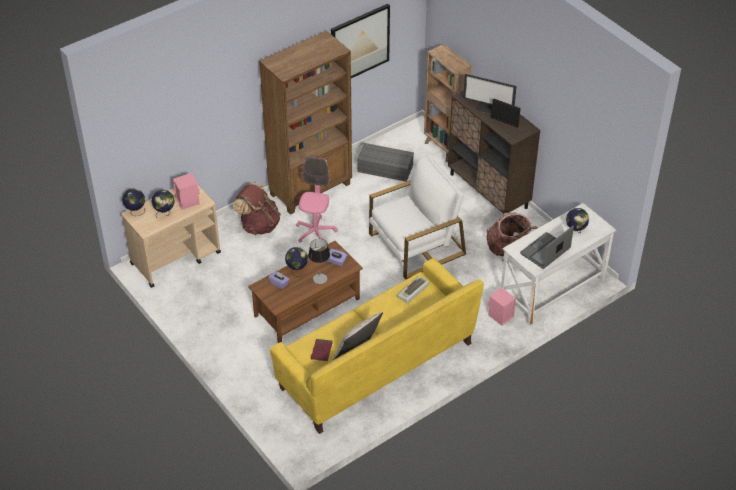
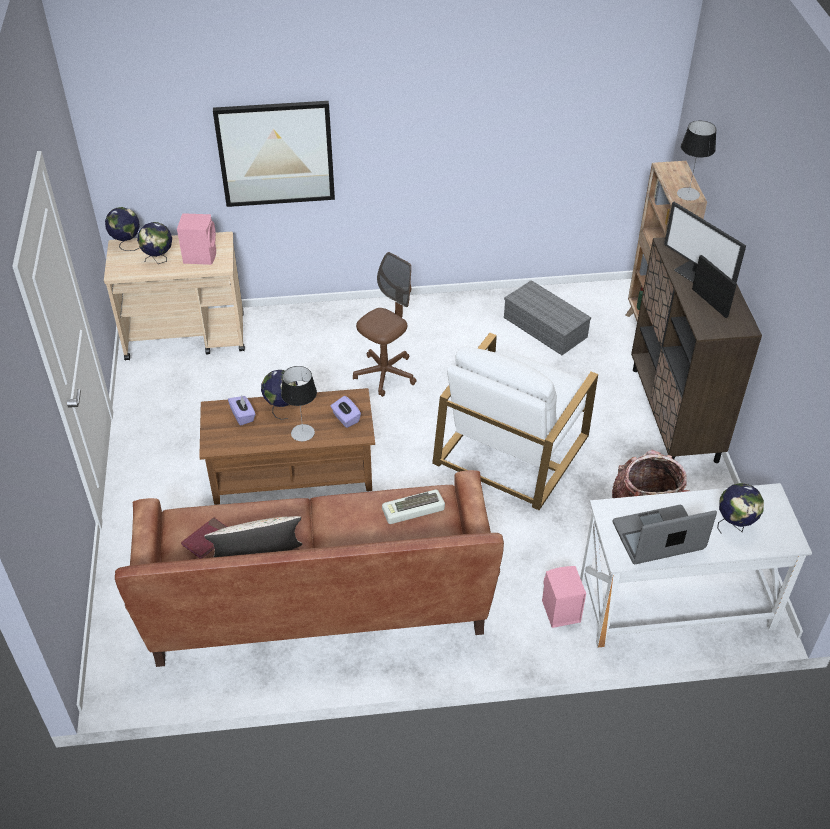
camera: 30 degrees right, 0 degrees up
brown backpack [233,183,281,235] -> none
brown bookcase [259,31,352,215] -> none
yellow sofa [270,258,484,434] -> brown sofa [115,470,504,667]
pink office chair [296,157,338,243] -> brown office chair [353,252,417,397]
picture [331,4,390,78] -> picture moved to [213,101,335,207]
white armchair [369,156,466,280] -> white armchair turned 120 degrees clockwise [432,333,598,510]
none -> table lamp [677,121,716,201]

